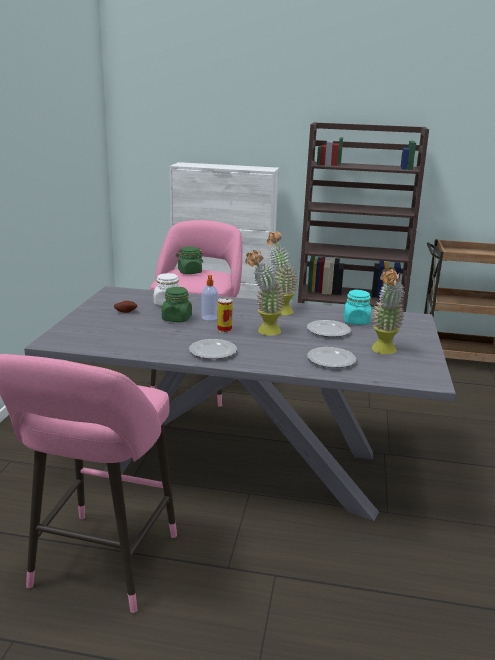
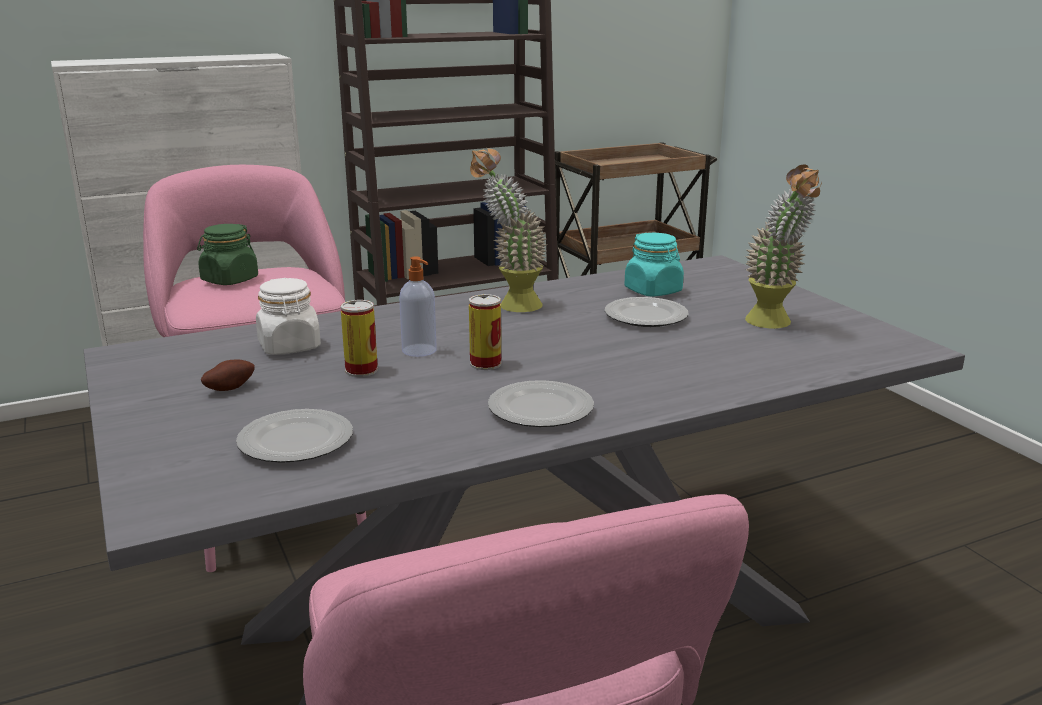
camera: 35 degrees left, 0 degrees up
green jar [162,287,192,322] -> can [340,300,378,377]
potted plant [245,250,285,336] -> none
plate [307,347,356,368] -> plate moved to [236,409,353,463]

